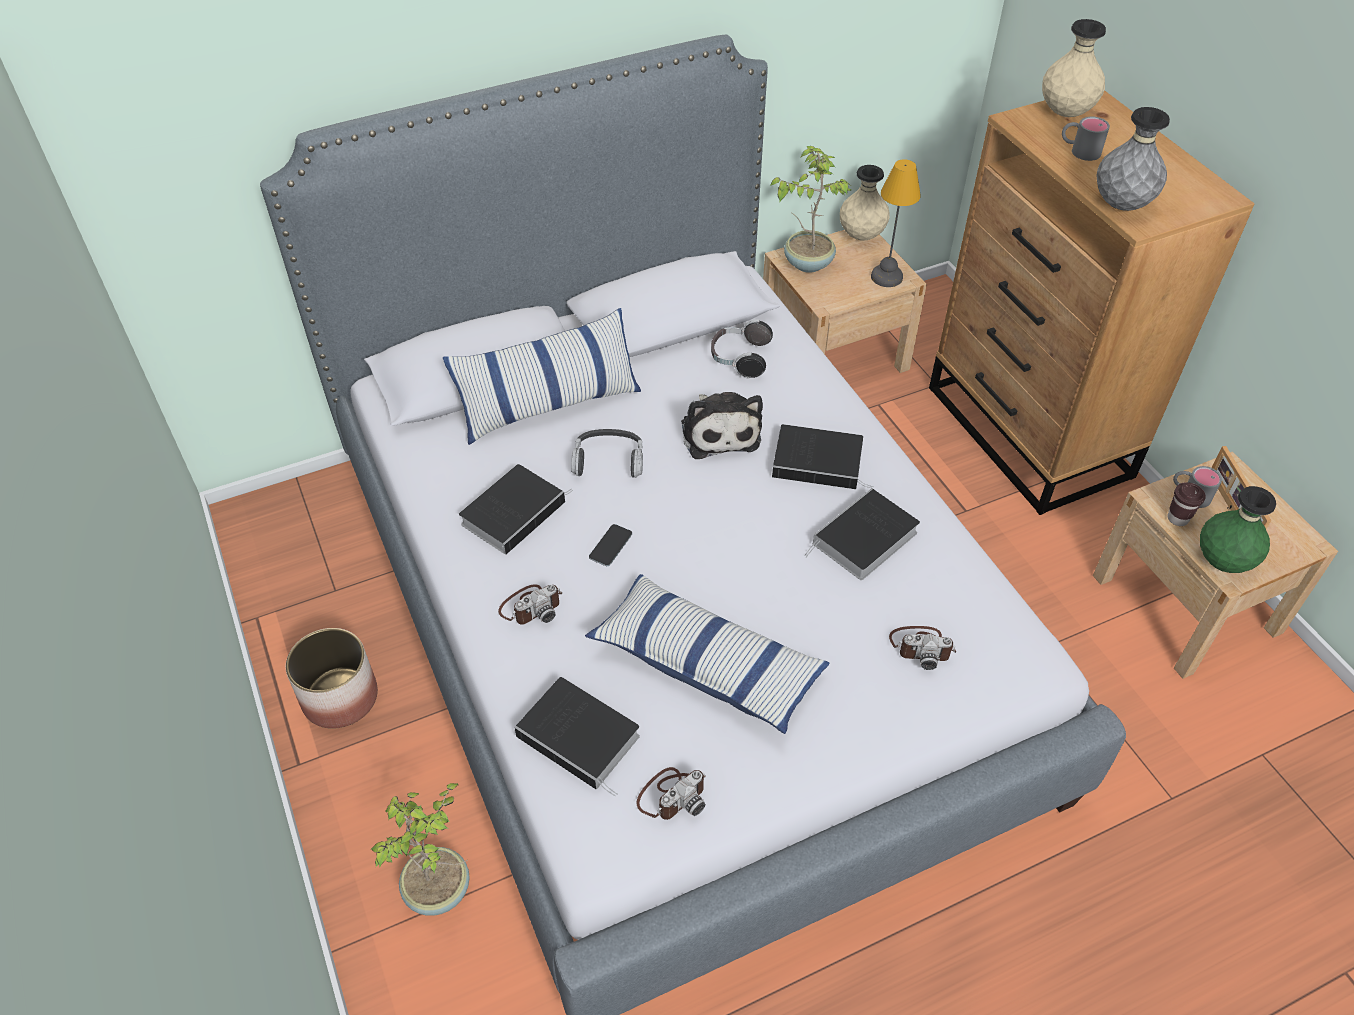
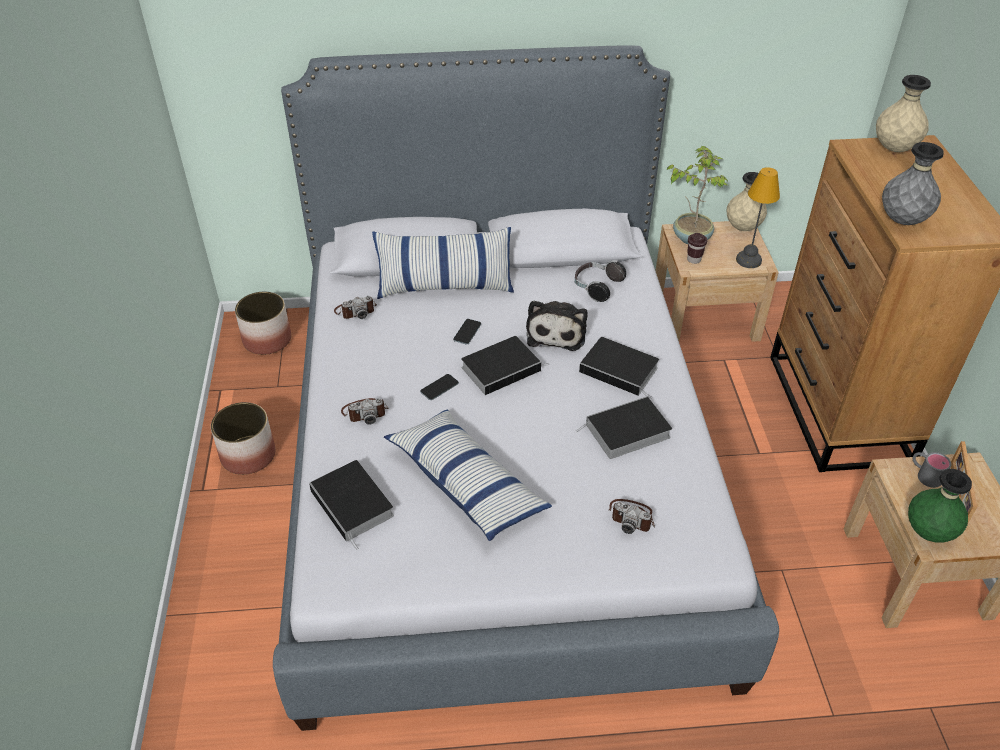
camera: 20 degrees right, 5 degrees down
potted plant [371,783,470,916] -> none
book [459,464,573,555] -> book moved to [461,336,549,395]
headphones [571,429,643,478] -> phone [453,319,481,345]
camera [637,767,706,820] -> camera moved to [334,296,377,319]
grey mug [1062,116,1110,161] -> none
brown cup [1168,482,1206,526] -> brown cup moved to [687,233,707,264]
none -> planter [235,292,291,355]

